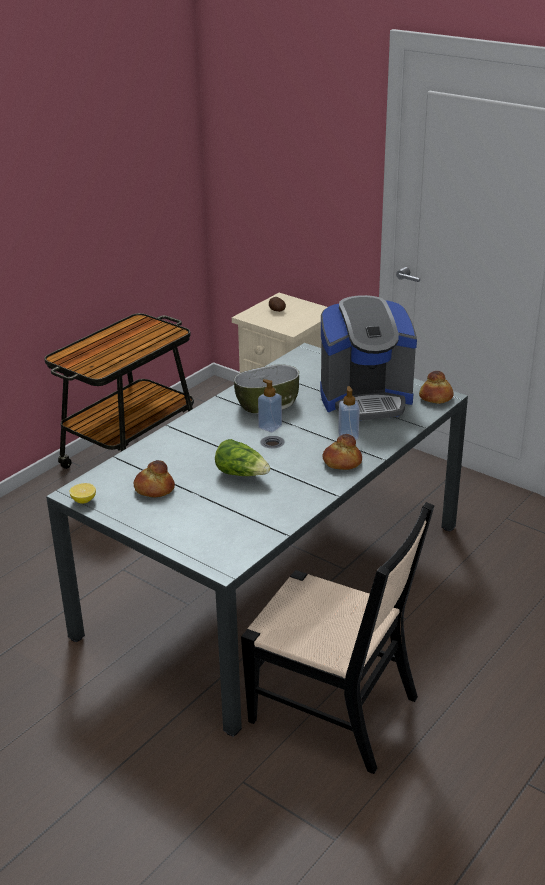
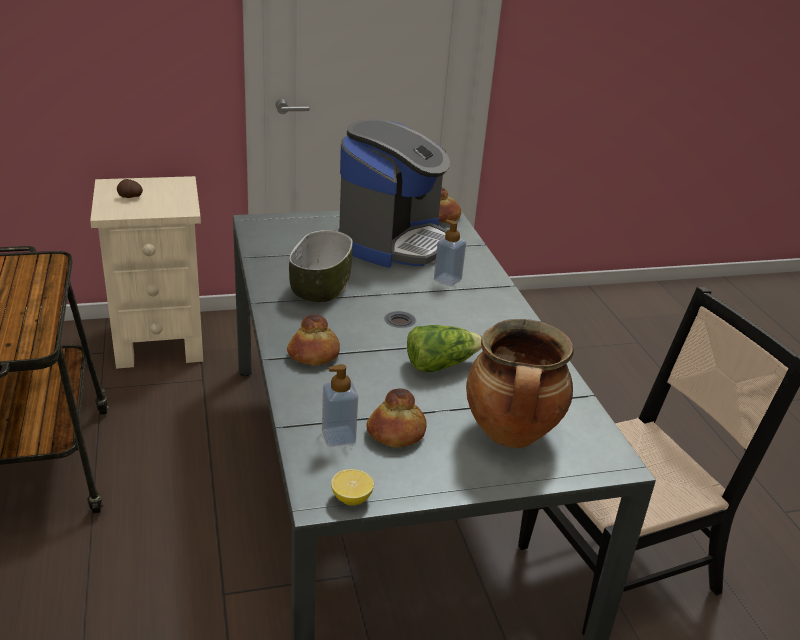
camera: 55 degrees left, 0 degrees up
soap dispenser [258,379,282,432] -> soap dispenser moved to [322,364,358,447]
bread [323,434,362,470] -> bread moved to [287,314,340,366]
none -> cooking pot [466,319,574,448]

